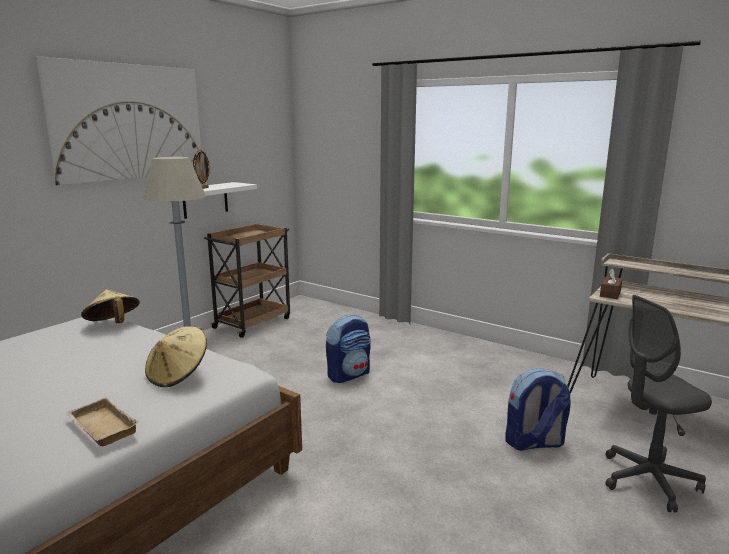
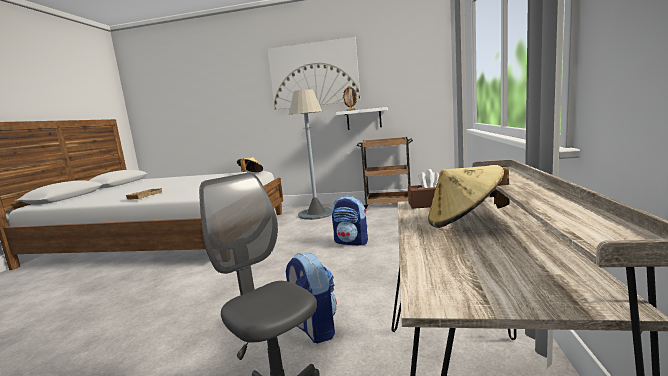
camera: 65 degrees right, 5 degrees down
beige hat [145,326,207,387] -> beige hat moved to [428,165,510,228]

